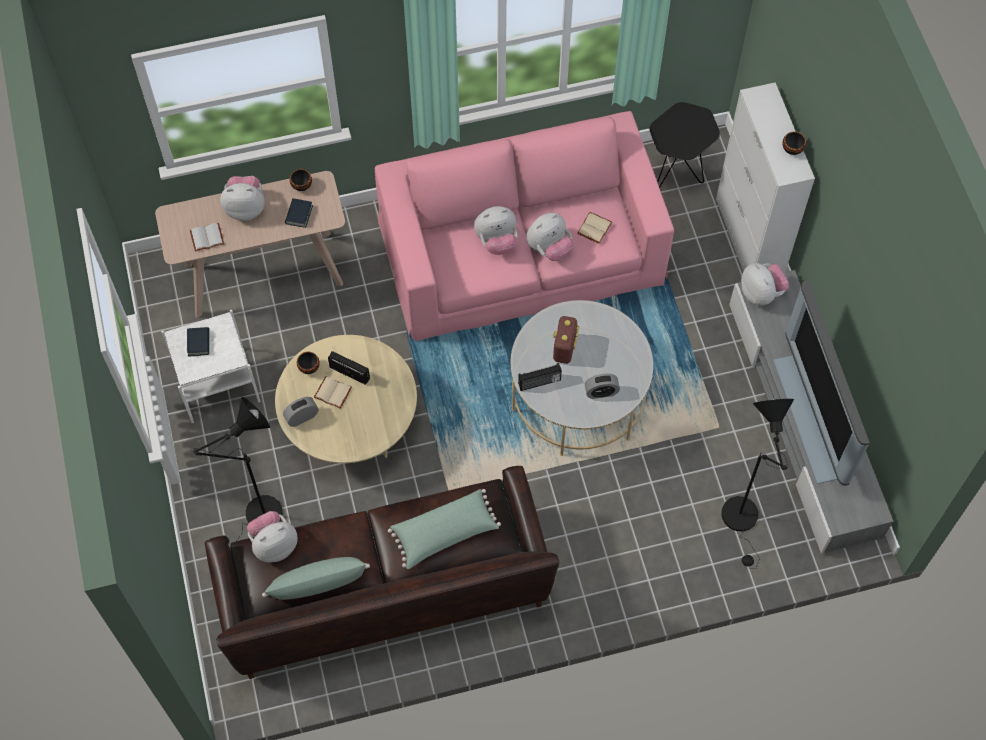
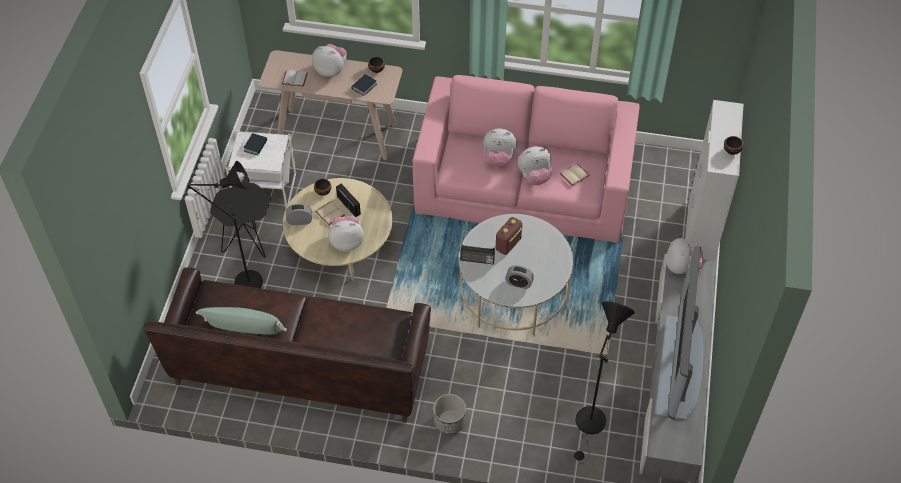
camera: 25 degrees right, 10 degrees down
plush toy [247,511,298,563] -> plush toy moved to [329,216,364,251]
green pillow [388,489,501,569] -> none
black side table [649,102,720,188] -> black side table moved to [210,183,271,257]
none -> planter [433,394,466,434]

